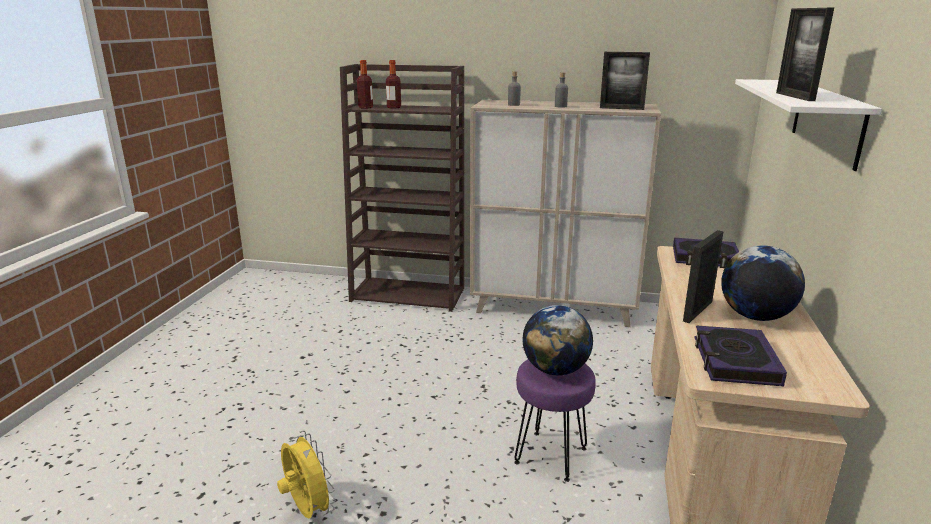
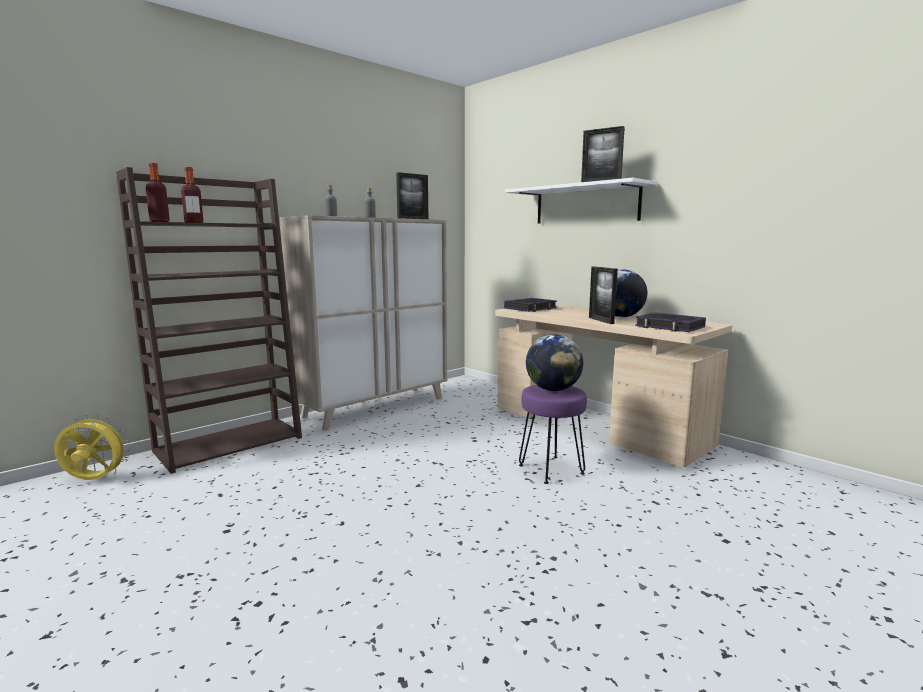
camera: 55 degrees left, 10 degrees down
yellow fan [277,431,336,519] -> yellow fan moved to [54,415,130,480]

